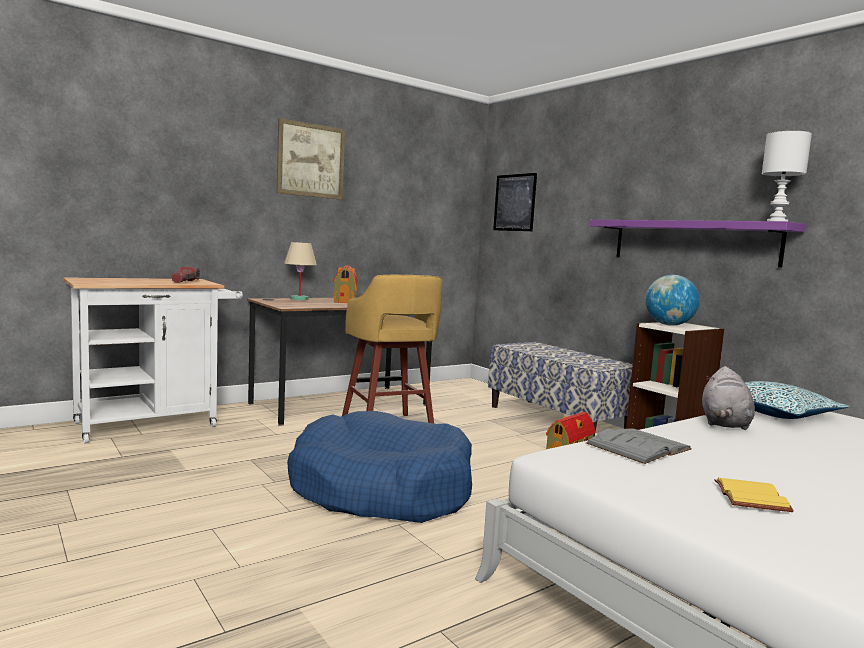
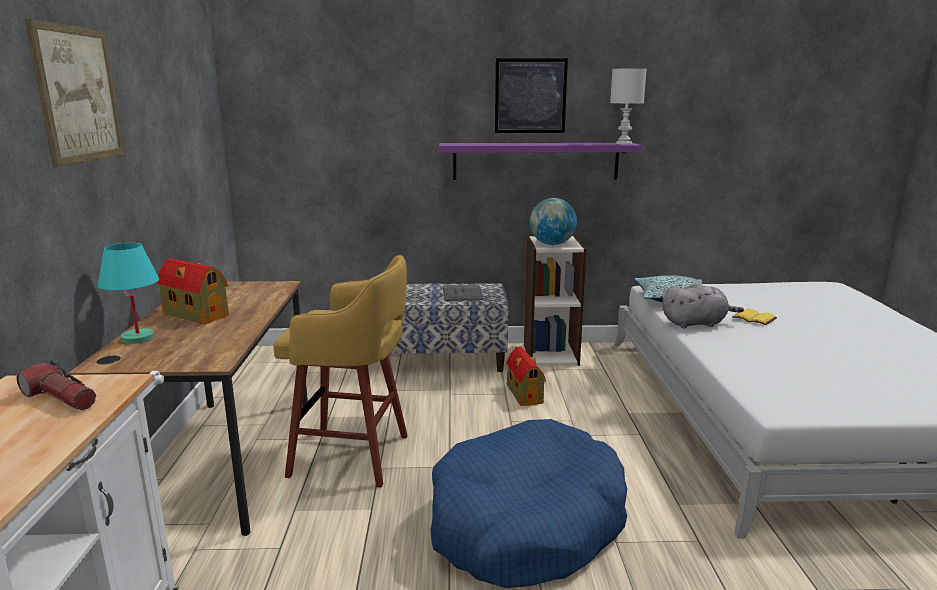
camera: 55 degrees left, 10 degrees up
beige table lamp [284,242,317,300] -> turquoise table lamp [98,243,159,344]
picture [493,173,537,231] -> picture moved to [495,58,568,133]
grey book [586,428,692,464] -> grey book moved to [443,284,484,301]
grey plush toy [702,366,755,430] -> grey plush toy turned 60 degrees counterclockwise [662,283,744,329]
yellow book [715,478,794,512] -> yellow book moved to [732,309,777,325]

